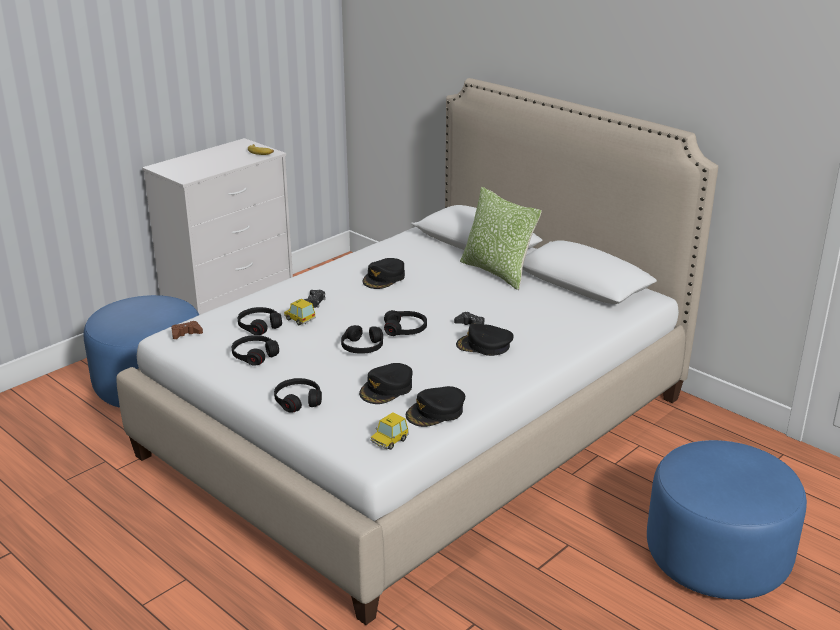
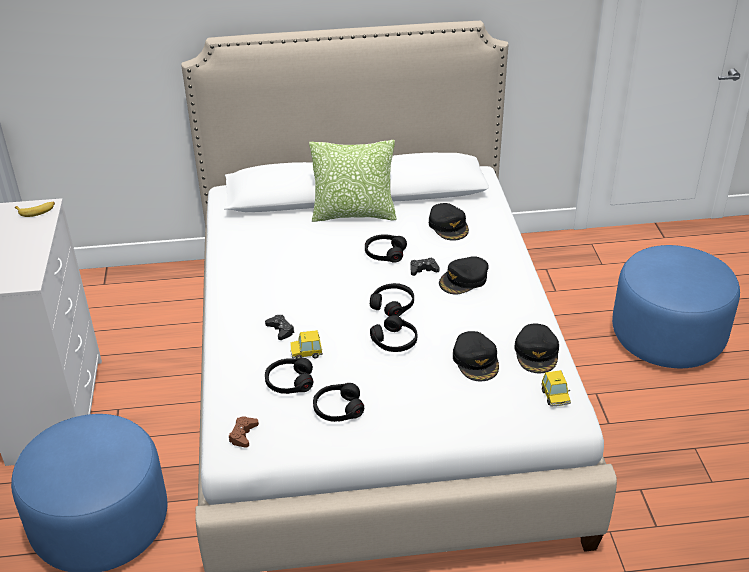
camera: 50 degrees left, 10 degrees up
black headphones [274,378,322,413] -> black headphones moved to [365,234,407,263]
black cap [363,258,405,289] -> black cap moved to [429,203,469,241]

